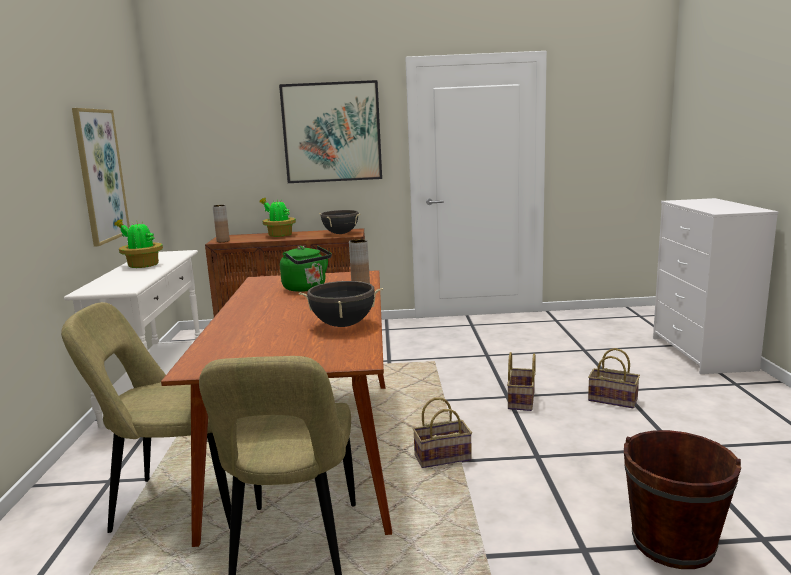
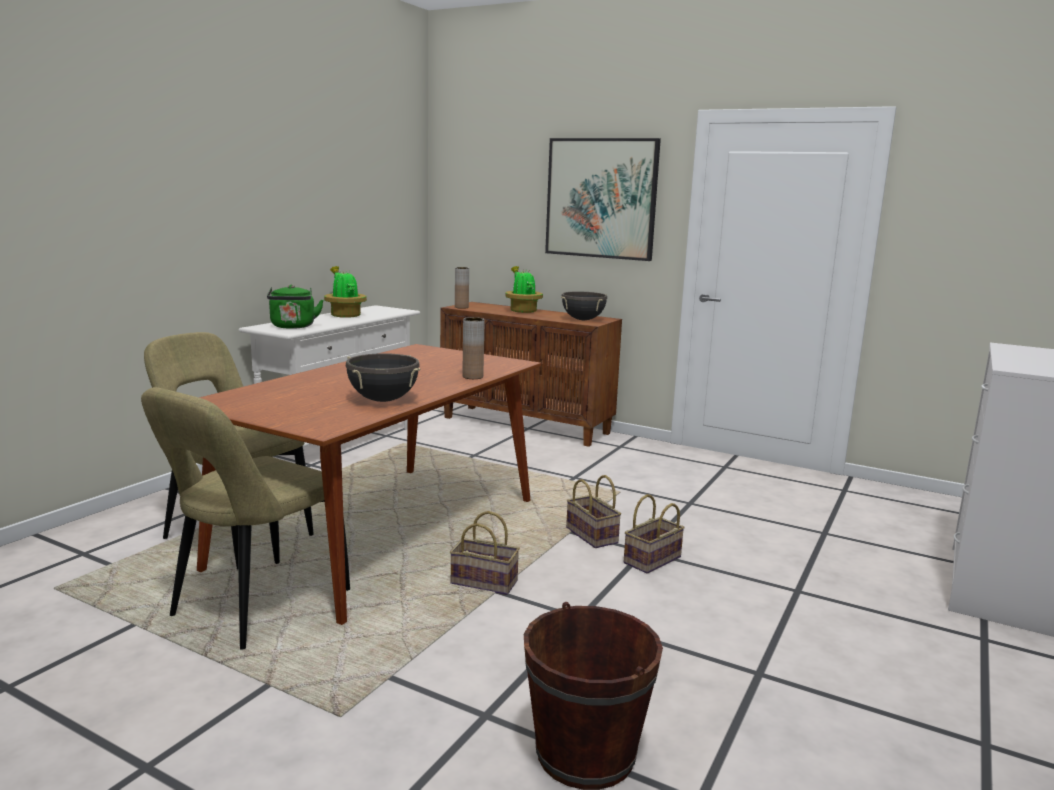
camera: 30 degrees right, 0 degrees up
picture [72,108,130,247] -> none
green kettle [280,246,332,292] -> green kettle moved to [267,285,324,329]
basket [588,348,640,408] -> basket moved to [566,475,621,548]

